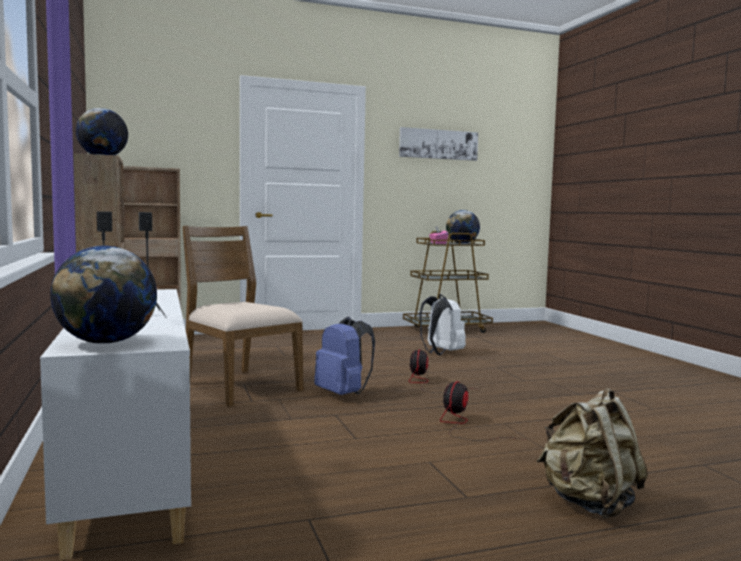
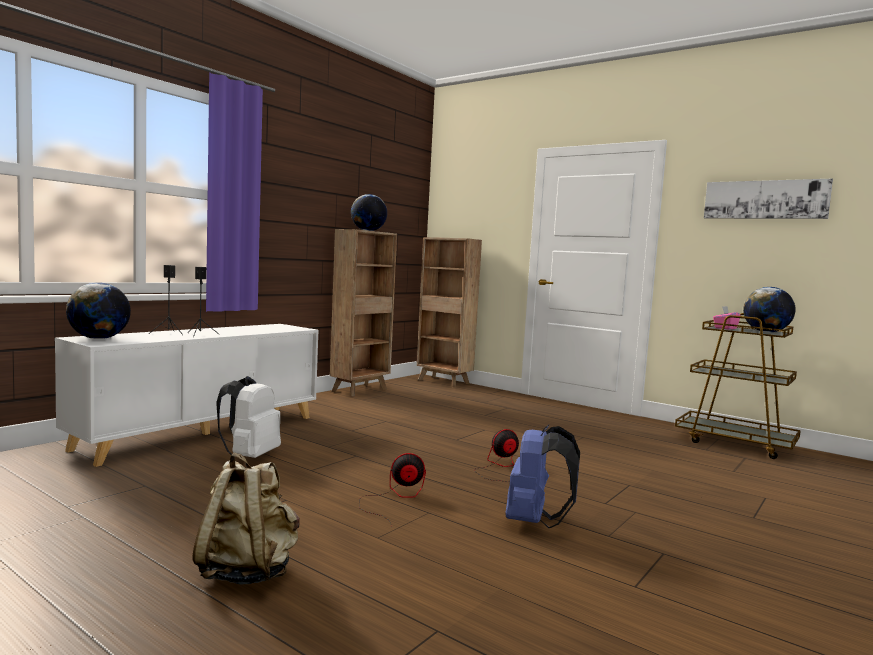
camera: 55 degrees right, 0 degrees up
brown chair [182,226,304,407] -> none
blue backpack [314,317,375,395] -> blue backpack moved to [505,424,580,528]
white backpack [419,294,466,355] -> white backpack moved to [216,376,281,458]

